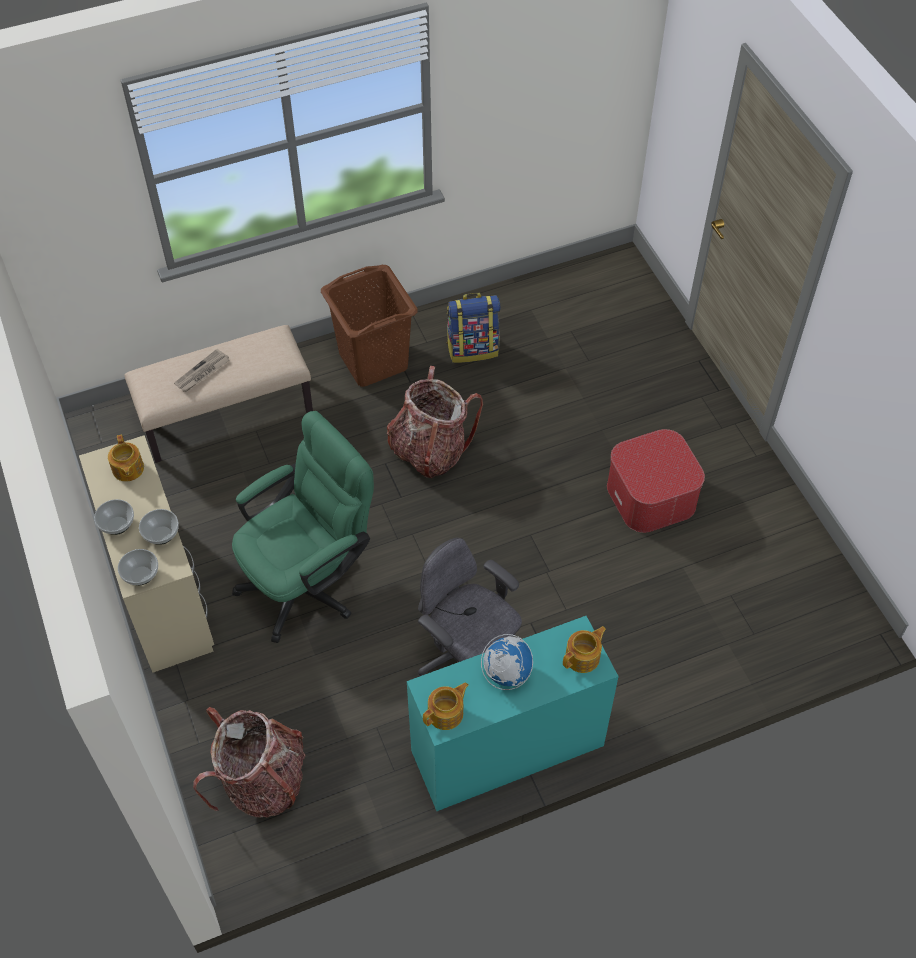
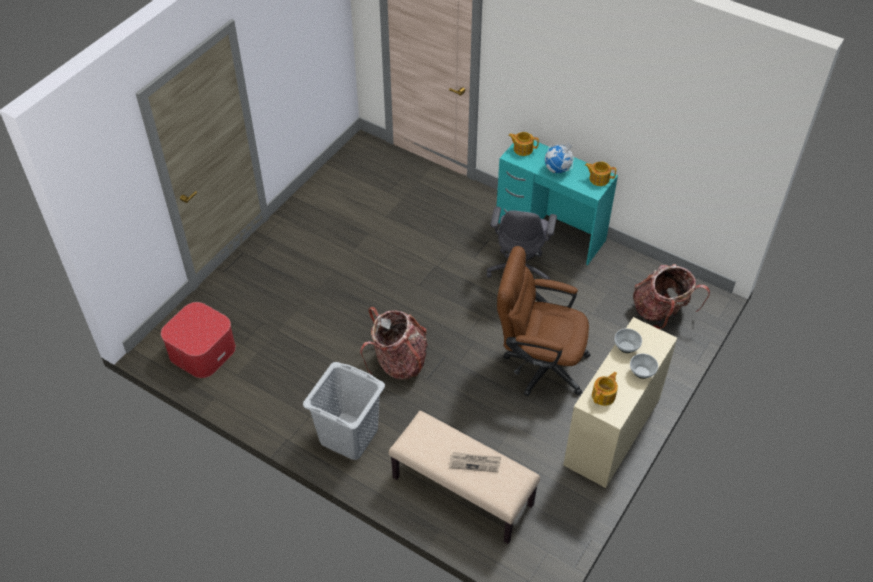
camera: 125 degrees left, 5 degrees down
bowl [118,549,158,585] -> none
green office chair [232,411,374,643] -> brown office chair [497,246,591,396]
brown laundry basket [321,265,418,387] -> grey laundry basket [303,362,385,460]
backpack [447,293,500,363] -> none
ottoman [607,429,705,533] -> ottoman moved to [161,302,236,378]

